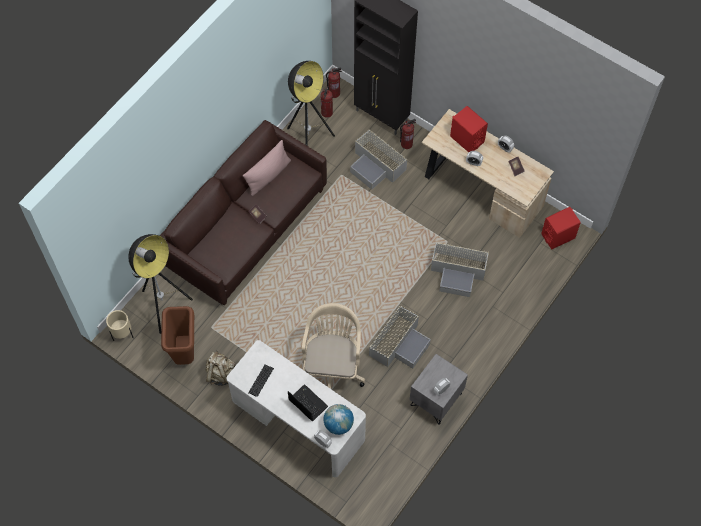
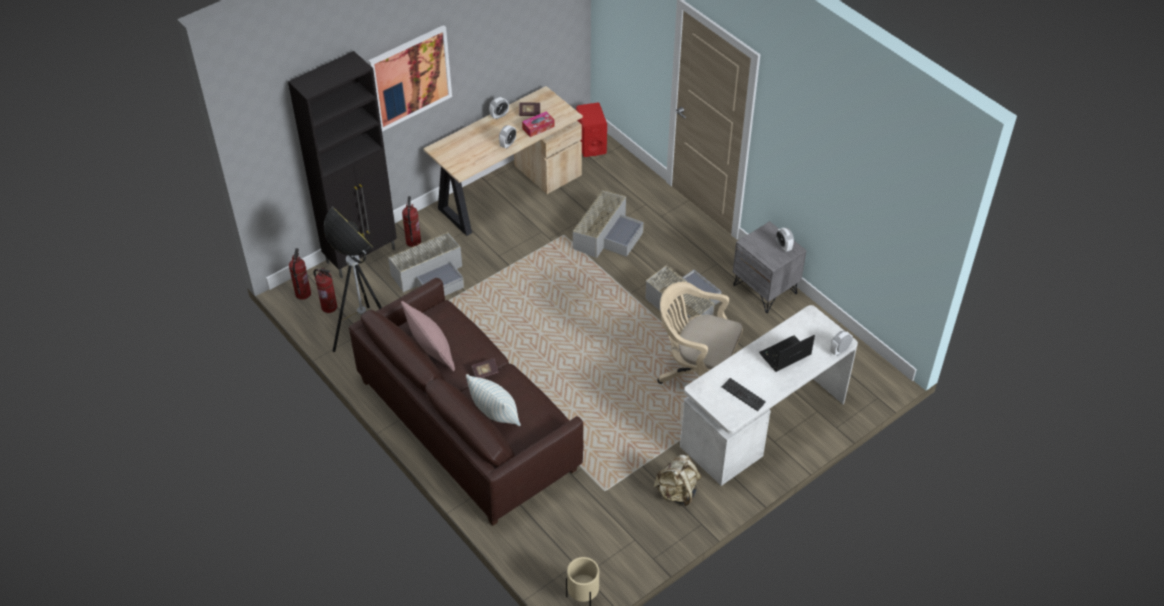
camera: 75 degrees left, 15 degrees down
floor lamp [128,234,193,334] -> none
brown trash can [161,306,194,365] -> none
globe [324,404,354,435] -> none
red speaker [450,106,488,152] -> none
none -> picture [368,25,452,131]
none -> pillow [466,374,521,426]
none -> tissue box [522,111,555,137]

